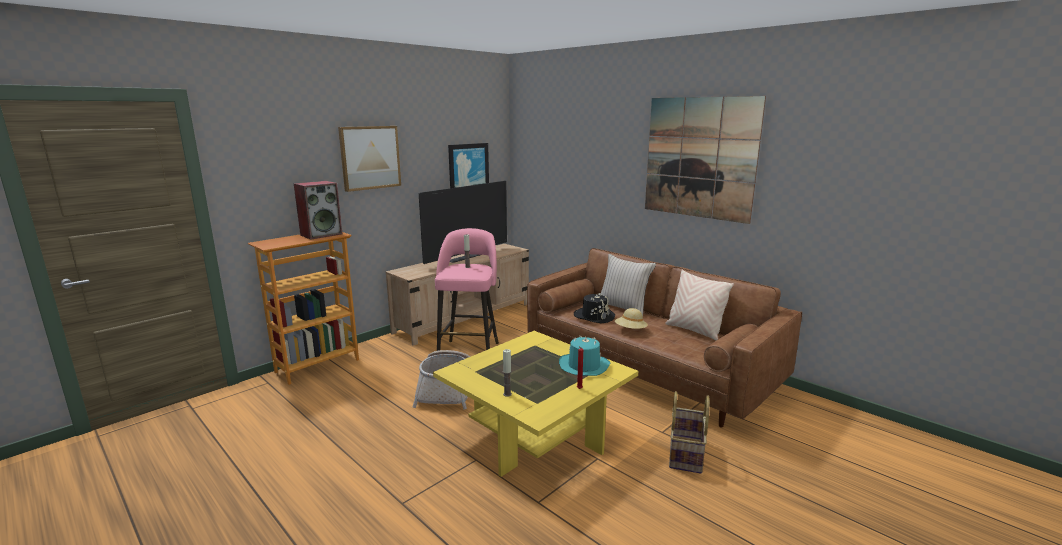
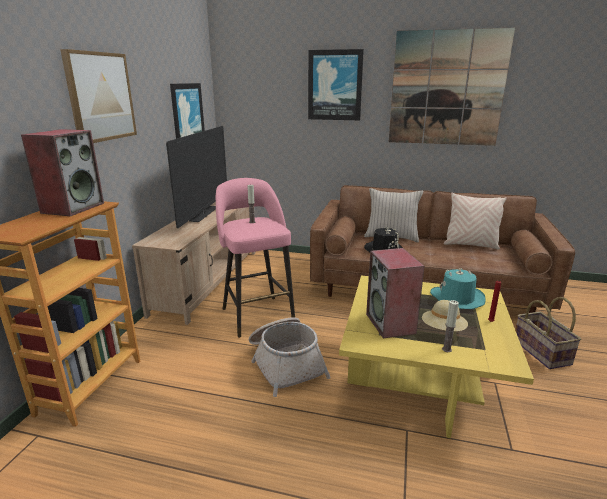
camera: 30 degrees left, 5 degrees up
beige hat [615,308,648,329] -> beige hat moved to [422,300,468,331]
none -> picture [308,49,364,120]
none -> speaker [366,248,425,339]

